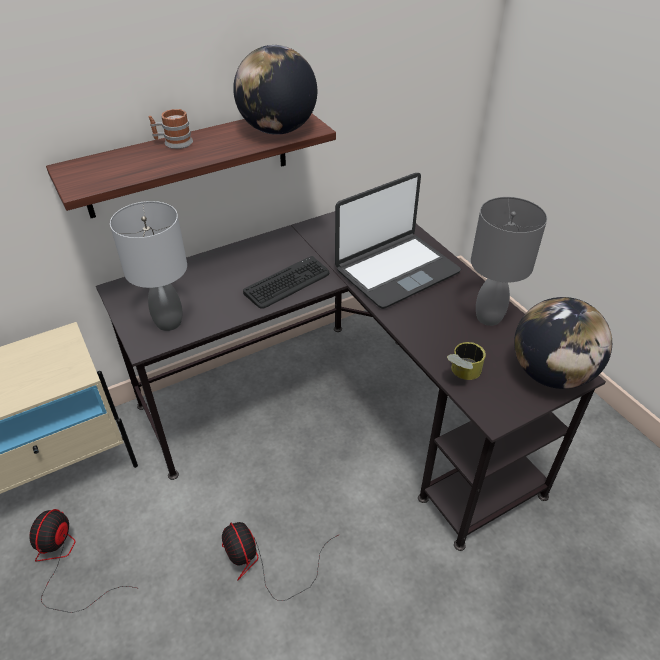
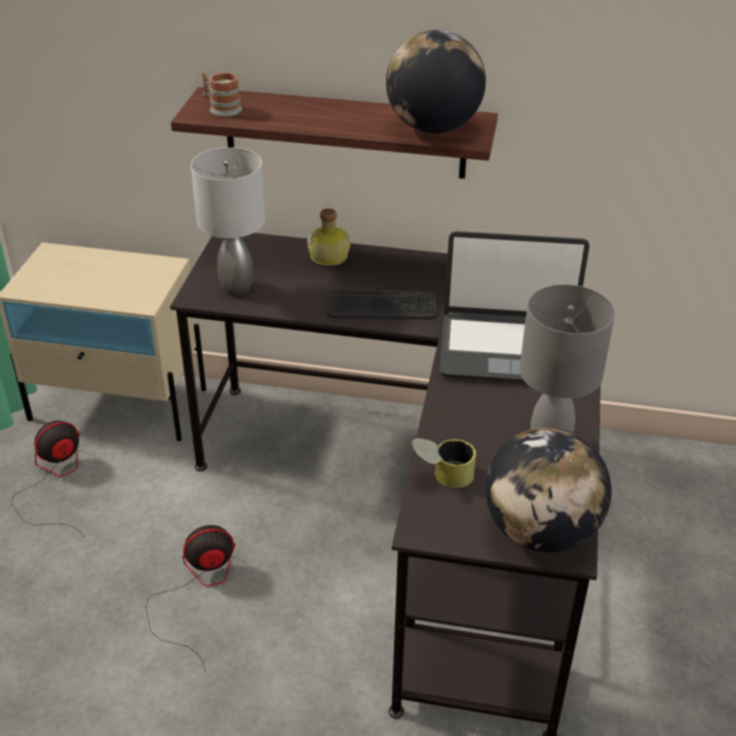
camera: 40 degrees right, 5 degrees down
mug [148,109,193,149] -> mug moved to [202,73,242,117]
fan [222,522,338,601] -> fan turned 60 degrees clockwise [146,525,235,673]
none -> bottle [307,208,350,266]

